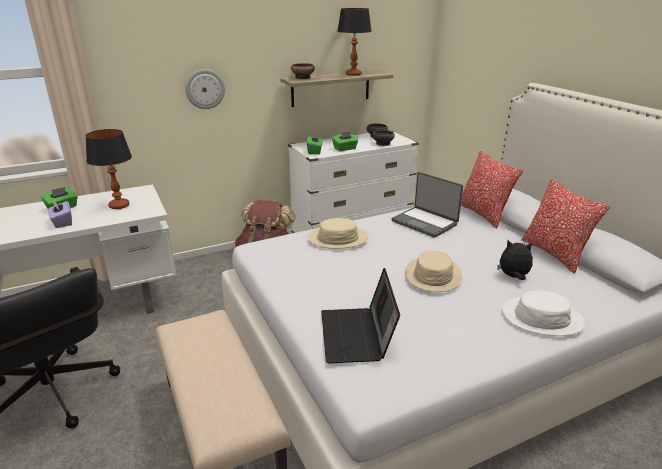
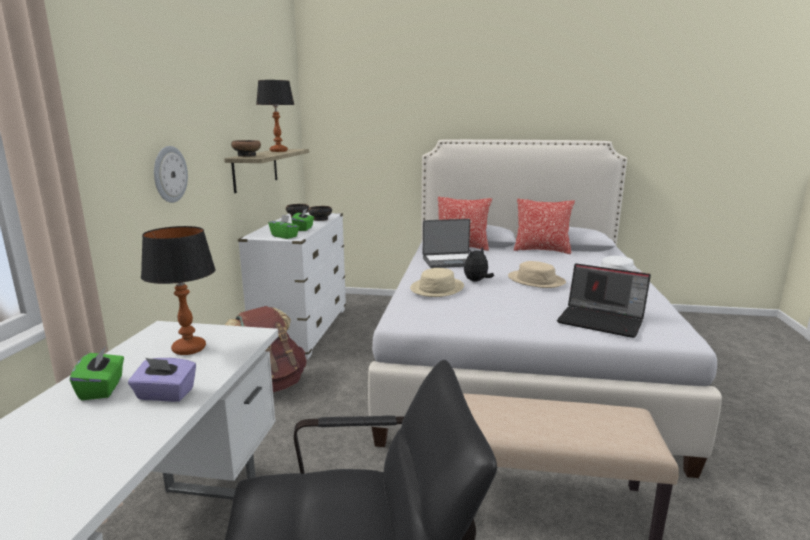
camera: 55 degrees left, 10 degrees down
plush toy [497,240,533,280] -> plush toy moved to [464,247,494,281]

